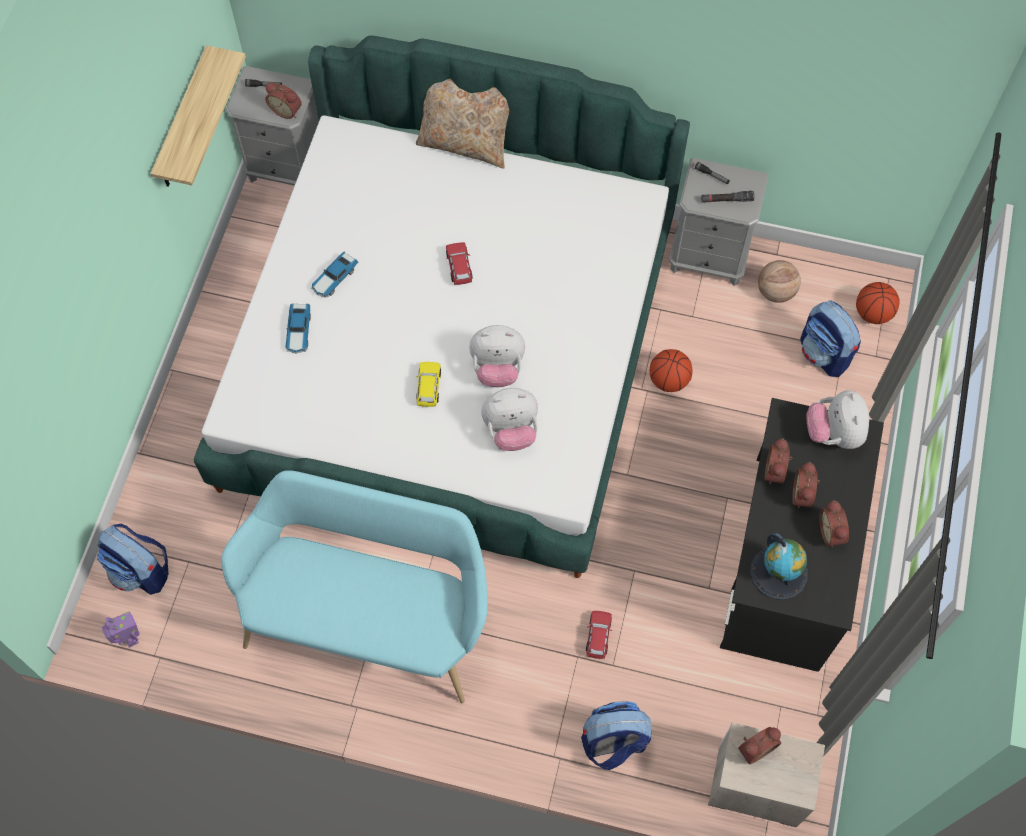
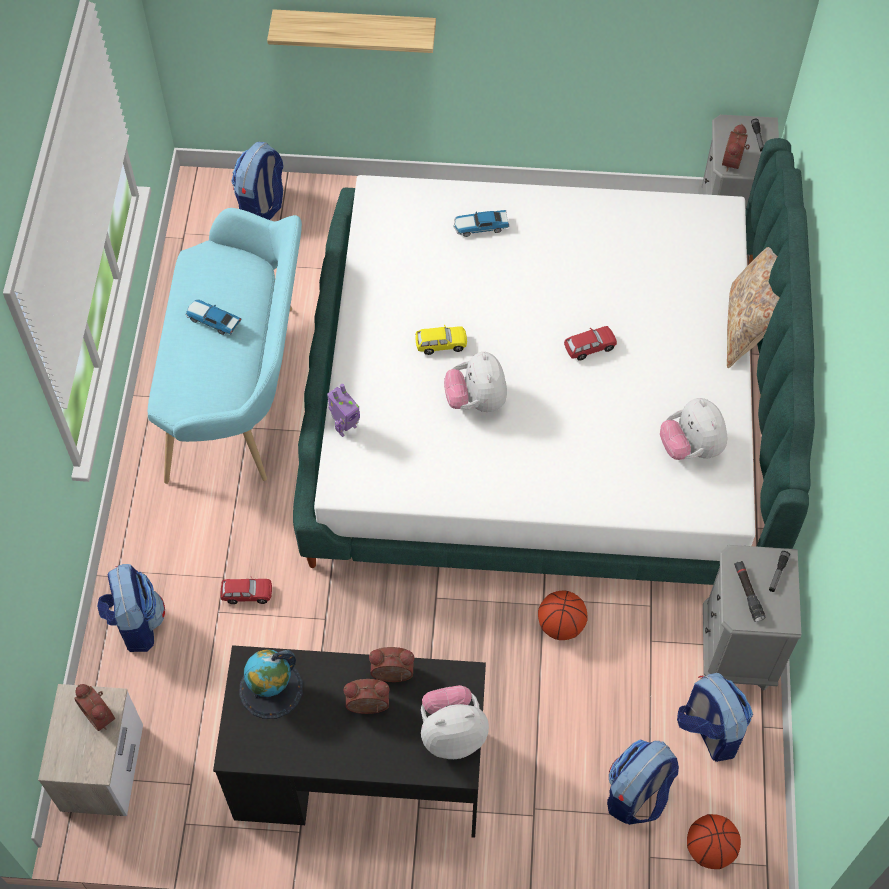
camera: 80 degrees right, 5 degrees down
toy robot [102,612,140,648] -> toy robot moved to [327,384,360,437]
shelf [151,45,246,187] -> shelf moved to [267,9,436,53]
toy car [311,251,358,298] -> toy car moved to [185,300,242,335]
plush toy [481,388,538,451] -> plush toy moved to [660,398,728,460]
basketball [758,260,801,303] -> backpack [677,673,753,762]
alarm clock [819,500,849,547] -> none

